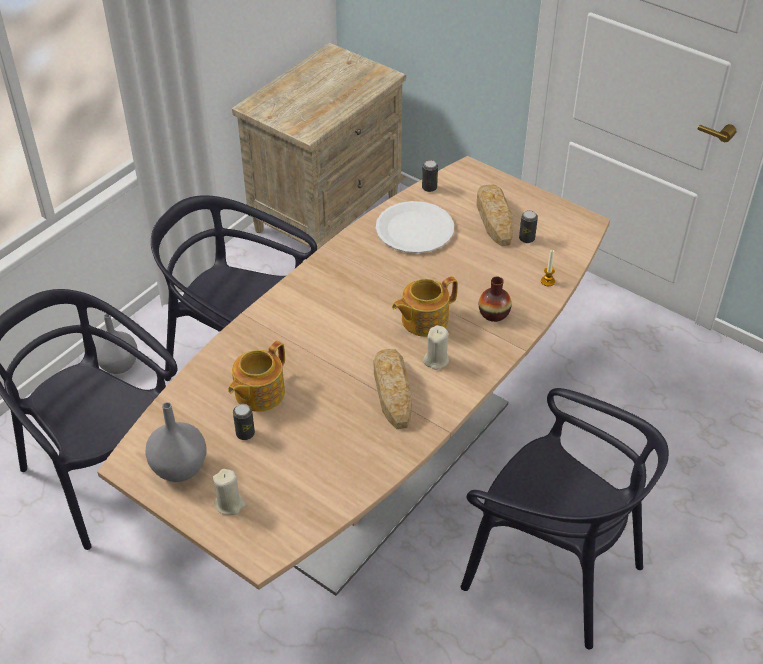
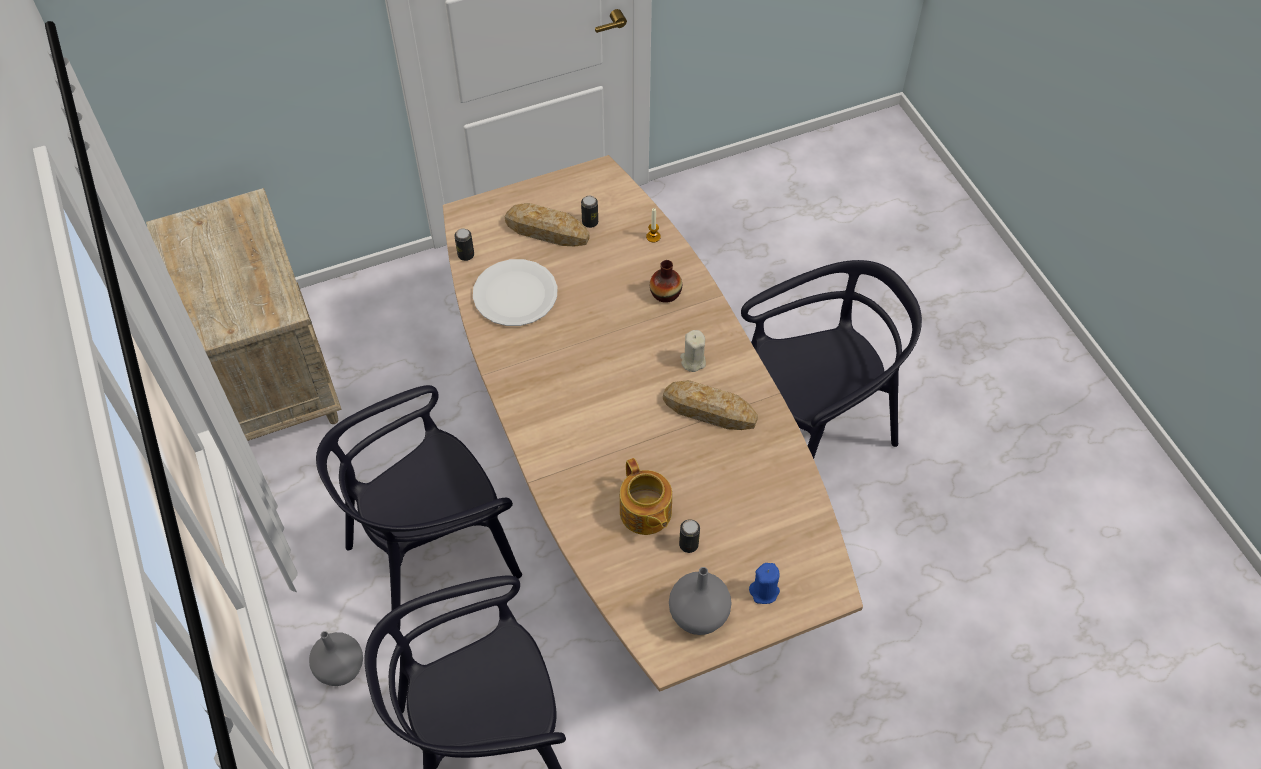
camera: 60 degrees left, 10 degrees up
beige candle [213,469,246,515] -> blue candle [749,563,780,604]
teapot [392,276,458,337] -> none

